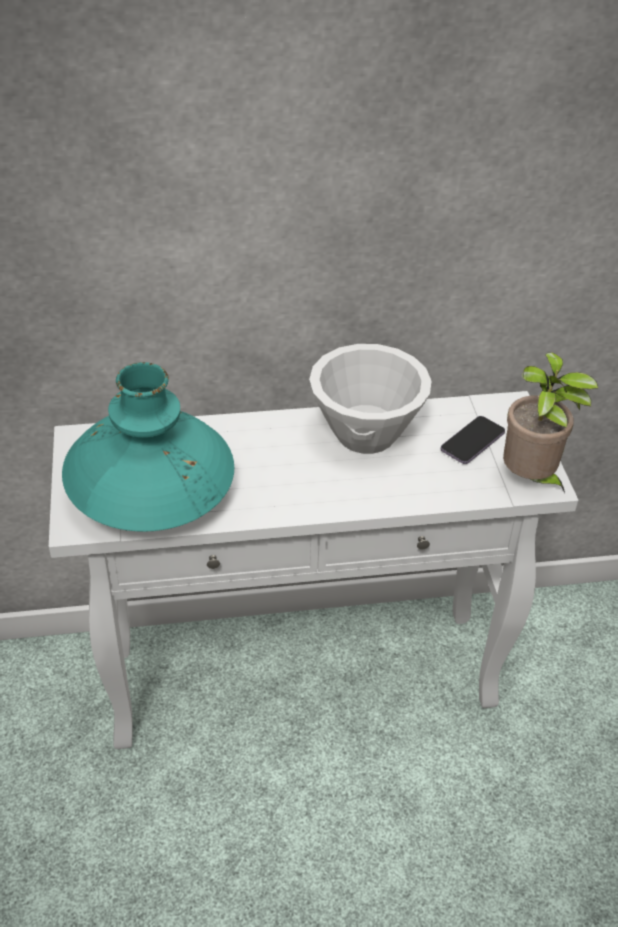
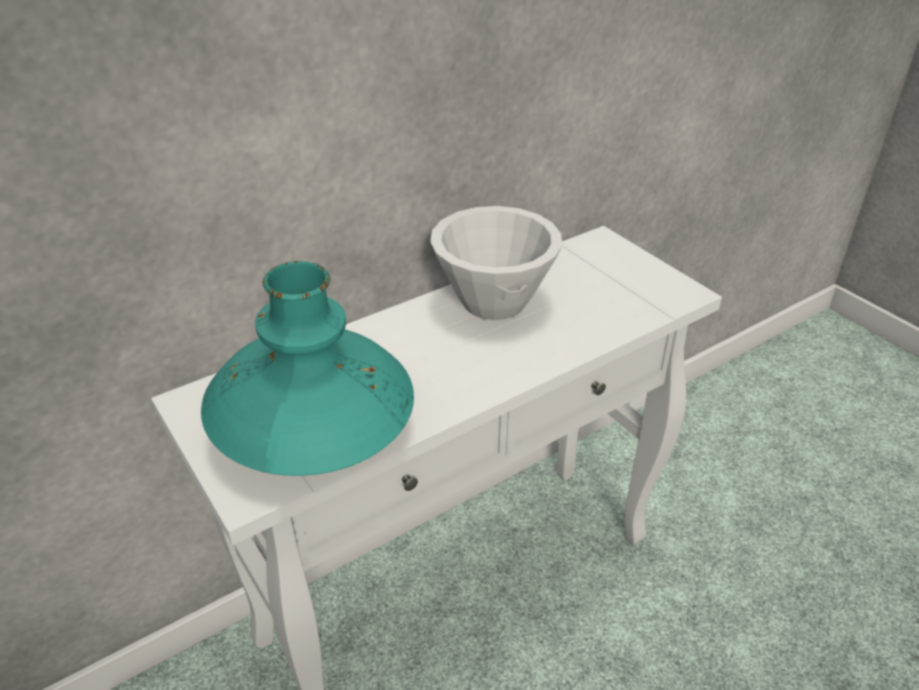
camera: 25 degrees left, 5 degrees down
phone [441,416,505,464] -> none
potted plant [503,352,598,493] -> none

